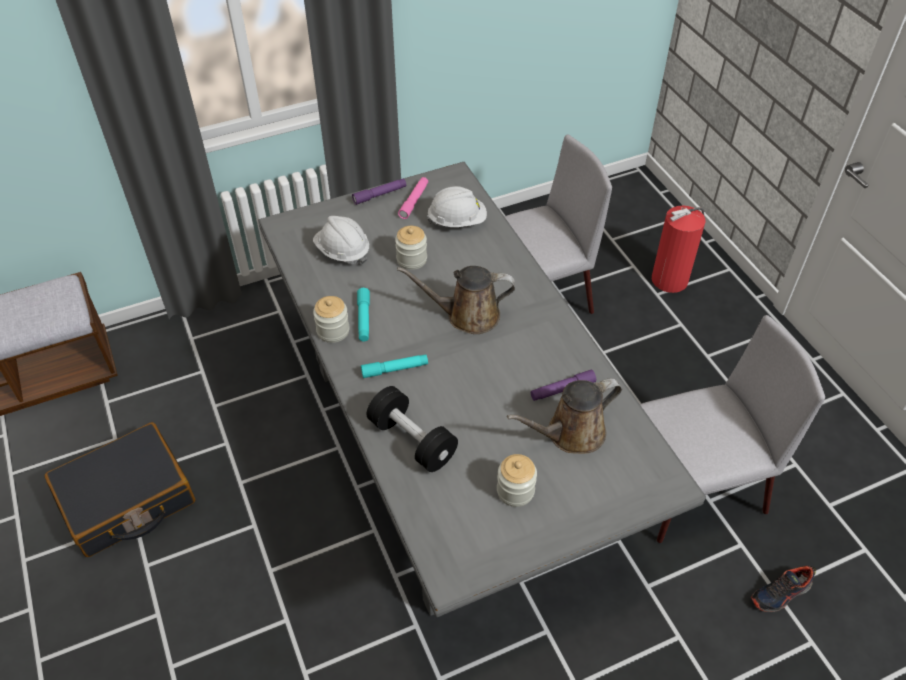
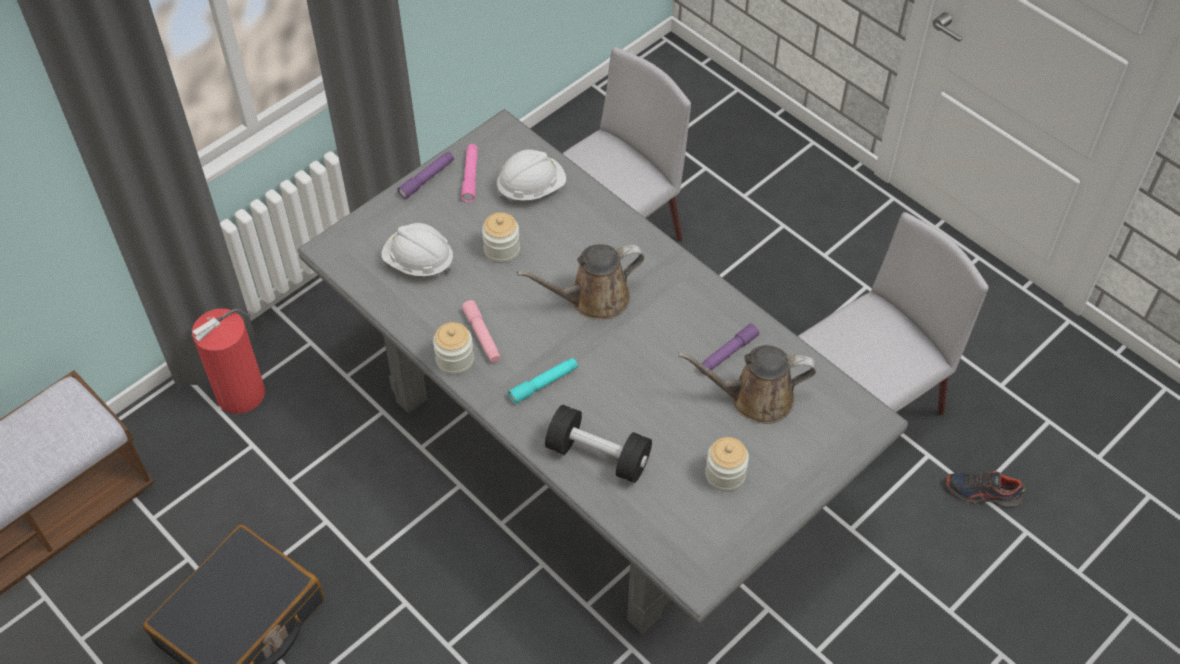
camera: 20 degrees left, 5 degrees up
turquoise flashlight [357,288,370,342] -> pink flashlight [462,300,501,363]
brown watering can [507,378,622,454] -> brown watering can turned 45 degrees clockwise [678,345,816,424]
fire extinguisher [652,206,705,293] -> fire extinguisher moved to [192,308,265,414]
shoe [751,566,816,612] -> shoe turned 60 degrees clockwise [946,471,1026,506]

